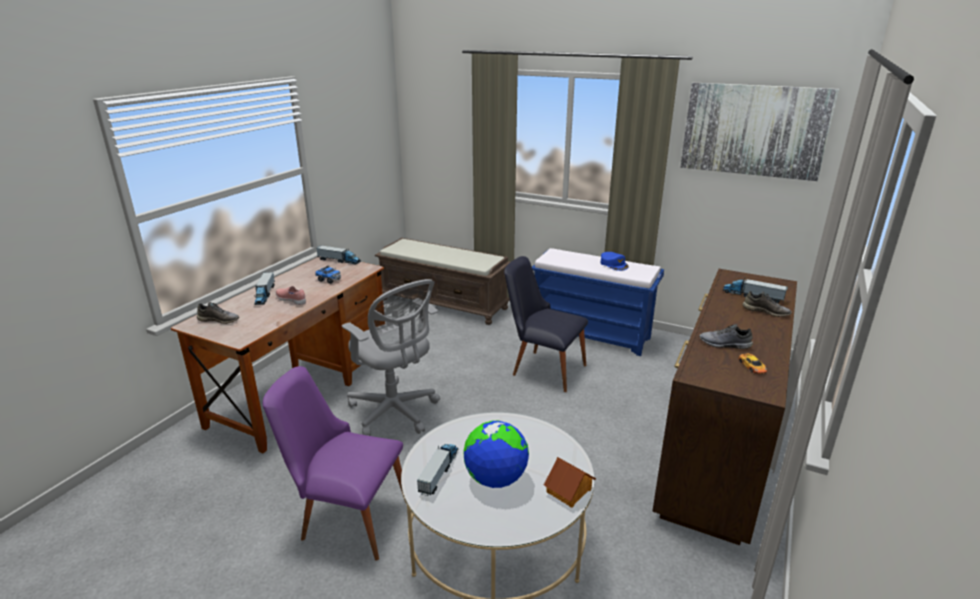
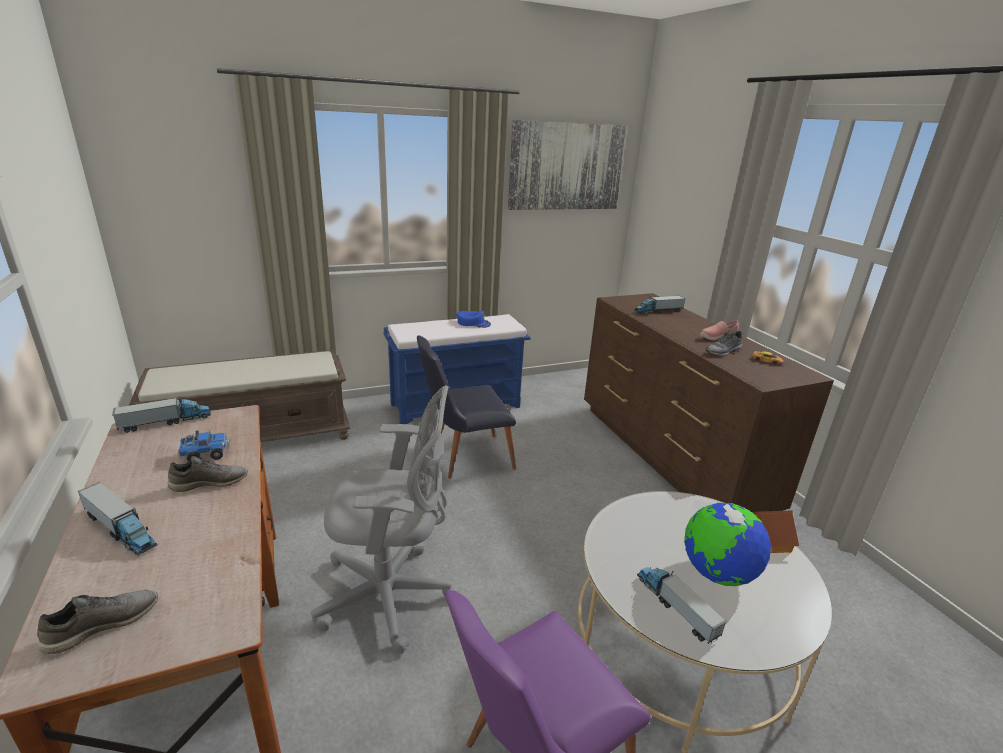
camera: 50 degrees left, 0 degrees up
pink shoe [276,286,306,305] -> pink shoe moved to [700,320,739,340]
grey shoe [742,291,792,317] -> grey shoe moved to [167,456,248,492]

